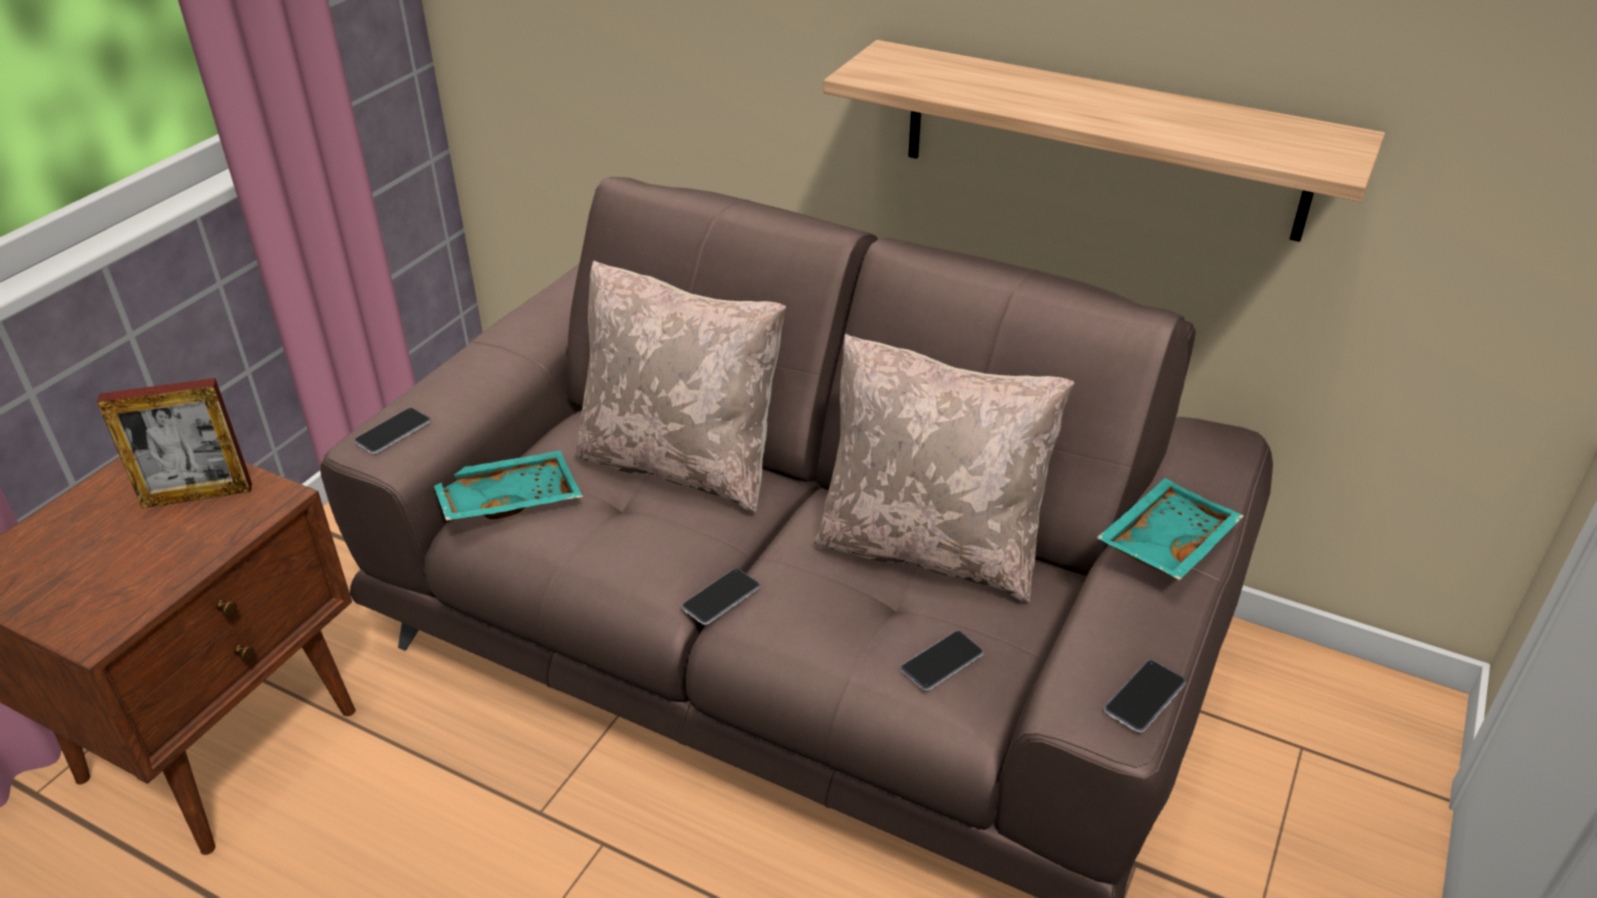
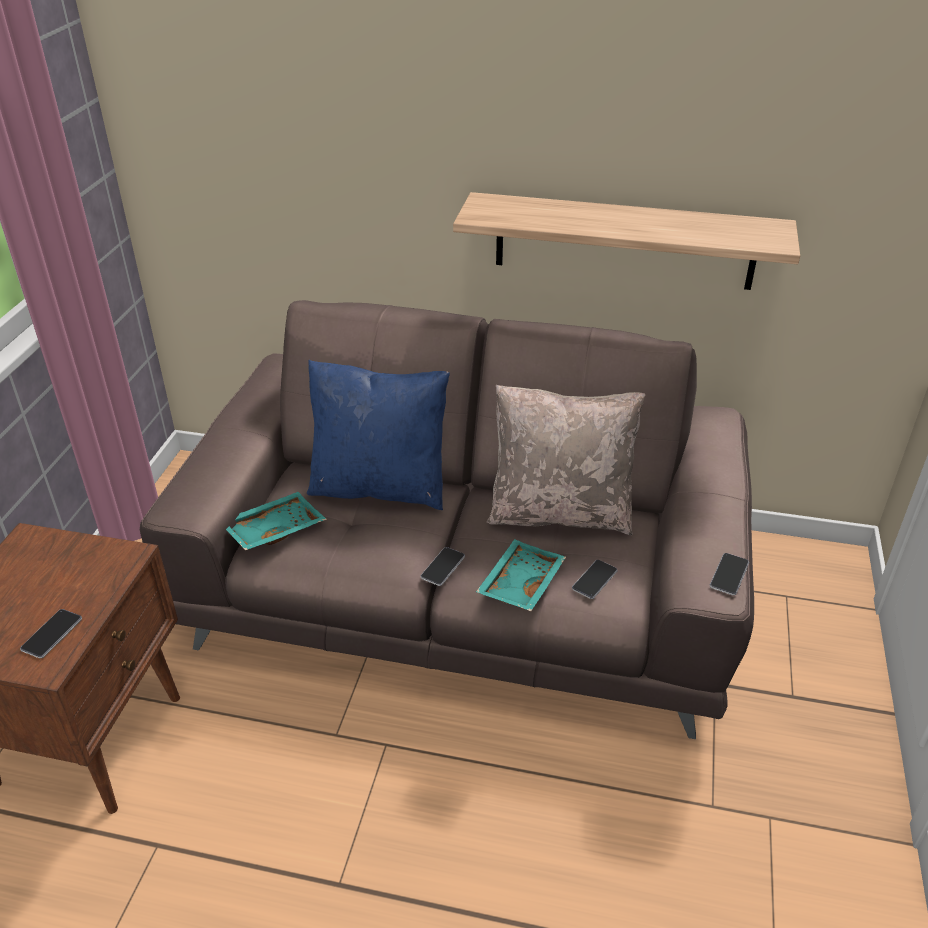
camera: 15 degrees left, 0 degrees up
picture frame [97,378,252,508] -> none
phone [354,408,431,454] -> phone moved to [20,609,82,659]
beige pillow [574,260,786,513] -> blue pillow [307,360,450,510]
turquoise tray [1096,478,1244,580] -> turquoise tray moved to [476,539,566,611]

